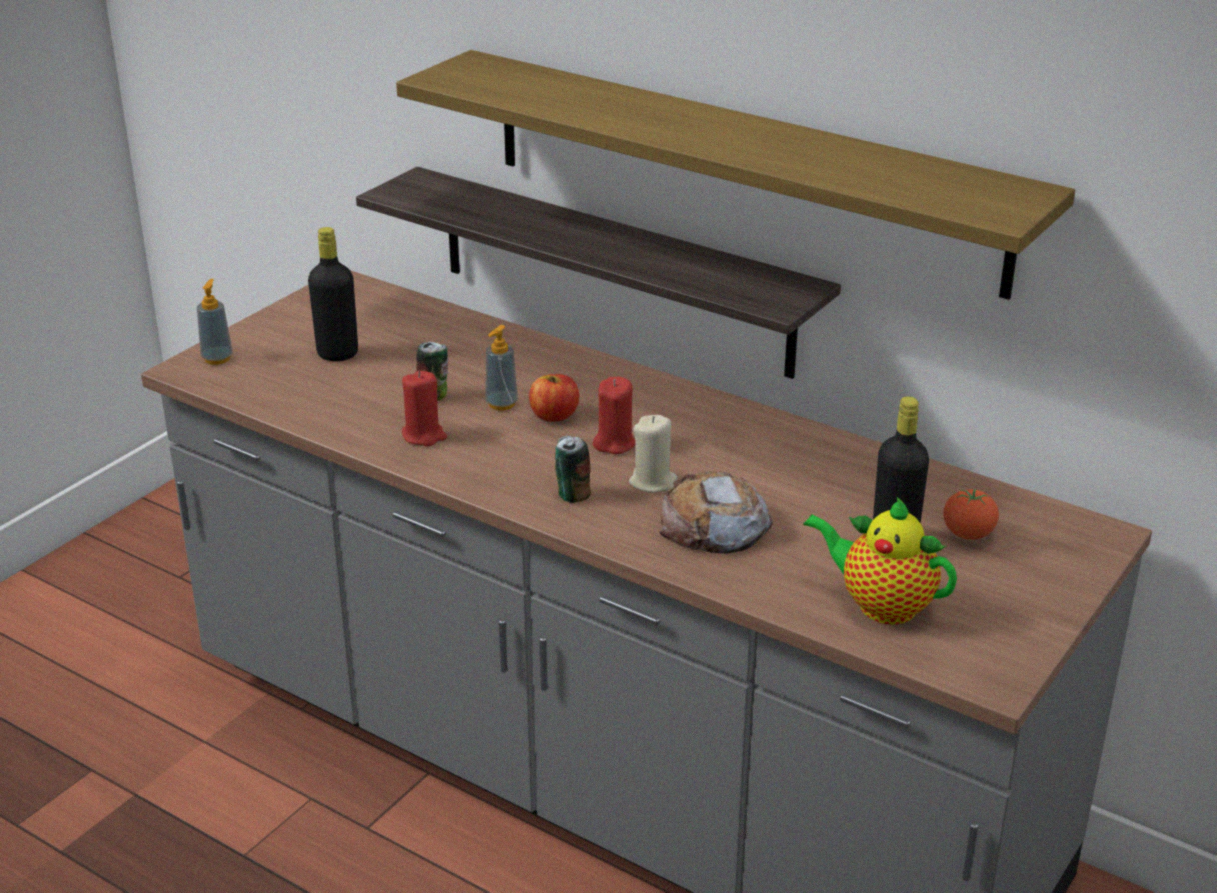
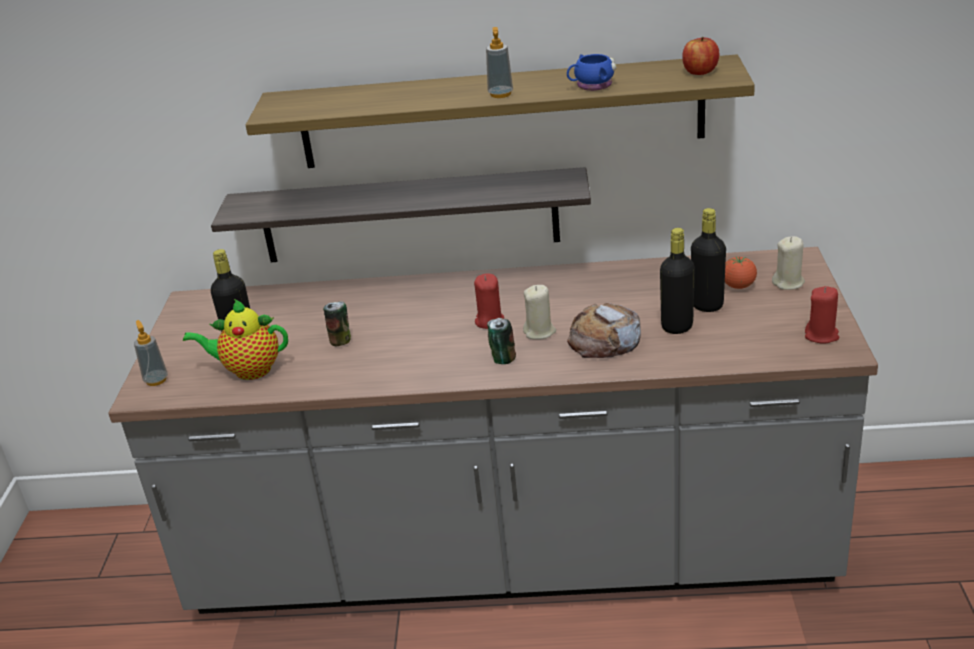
camera: 30 degrees left, 0 degrees up
red candle [402,371,447,446] -> red candle moved to [805,286,839,343]
soap dispenser [485,325,518,411] -> soap dispenser moved to [486,27,513,98]
apple [529,374,579,422] -> apple moved to [682,37,719,75]
teapot [803,497,957,625] -> teapot moved to [183,299,288,380]
none -> blue mug [567,54,617,91]
none -> black bottle [660,228,695,334]
none -> beige candle [772,236,805,290]

